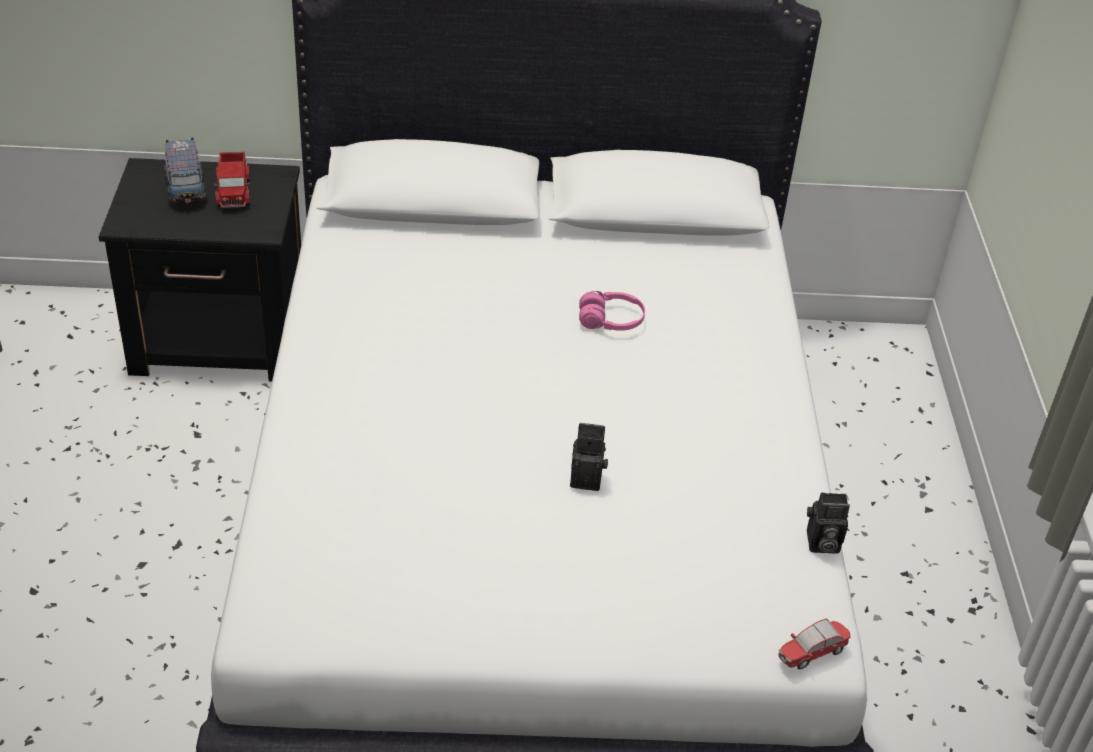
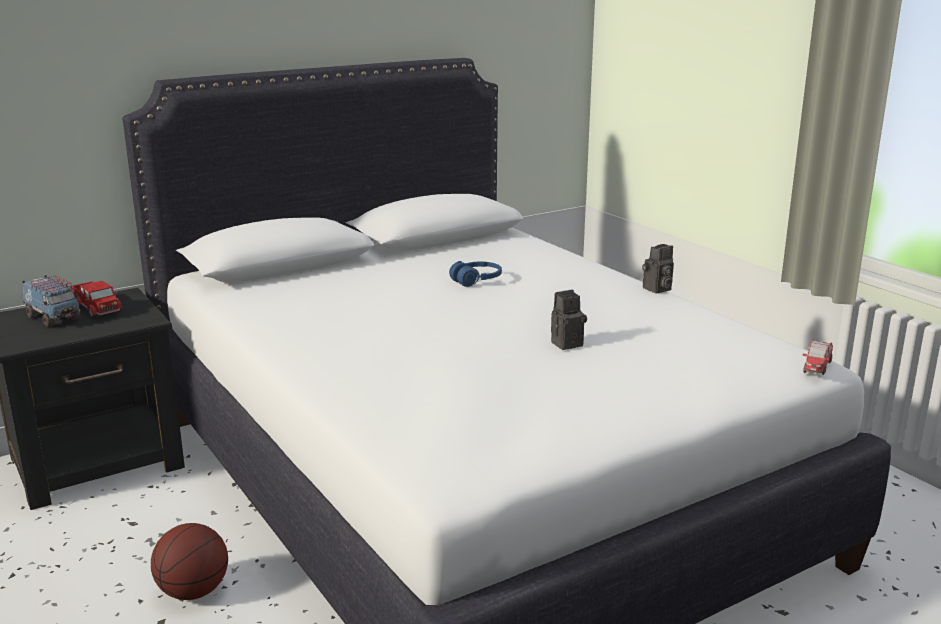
camera: 30 degrees left, 20 degrees down
pink headphones [579,291,645,331] -> blue headphones [449,261,502,287]
camera [807,492,850,554] -> camera moved to [642,244,674,294]
none -> basketball [151,523,228,600]

